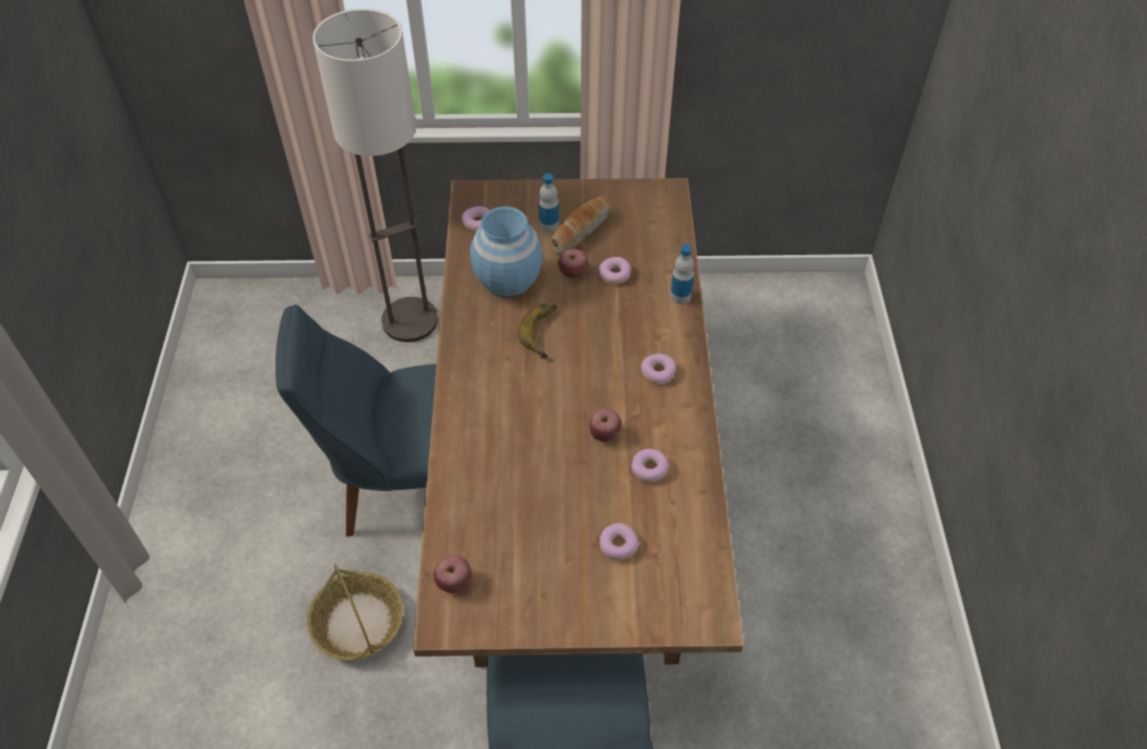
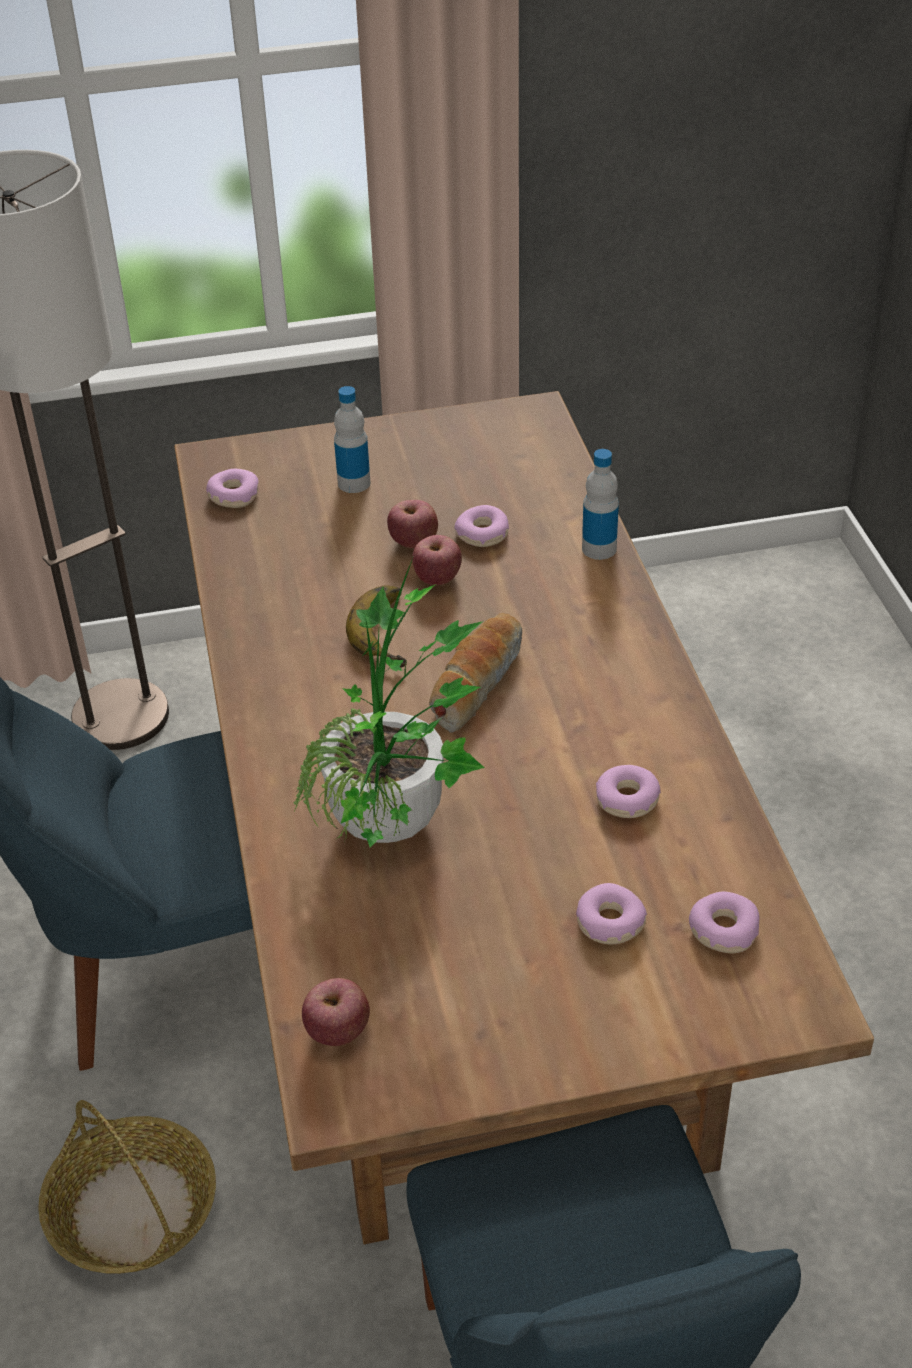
camera: 10 degrees left, 10 degrees down
blue vase [470,206,543,298] -> none
bread [551,196,610,256] -> bread moved to [429,613,522,733]
apple [589,408,622,442] -> apple moved to [412,535,462,585]
donut [641,354,676,384] -> donut moved to [689,891,760,953]
none -> potted plant [293,558,484,848]

